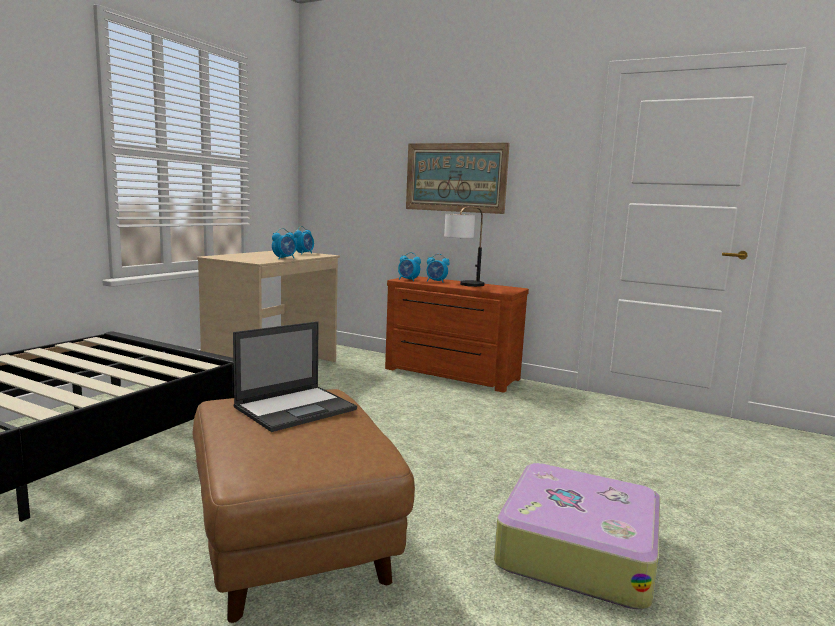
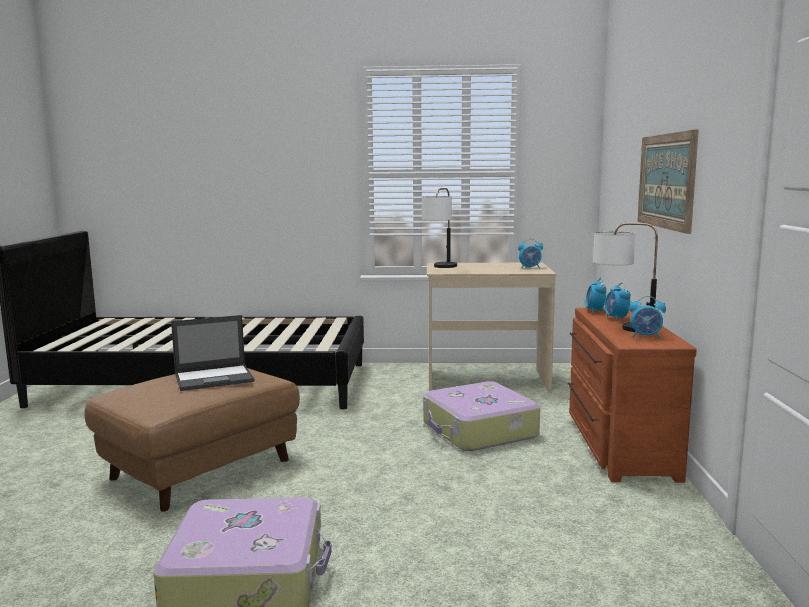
camera: 65 degrees right, 0 degrees up
laptop [233,321,357,432] -> laptop turned 45 degrees counterclockwise [171,315,255,391]
alarm clock [272,228,296,259] -> alarm clock moved to [630,296,666,339]
none -> table lamp [422,188,457,268]
none -> suitcase [423,381,540,451]

